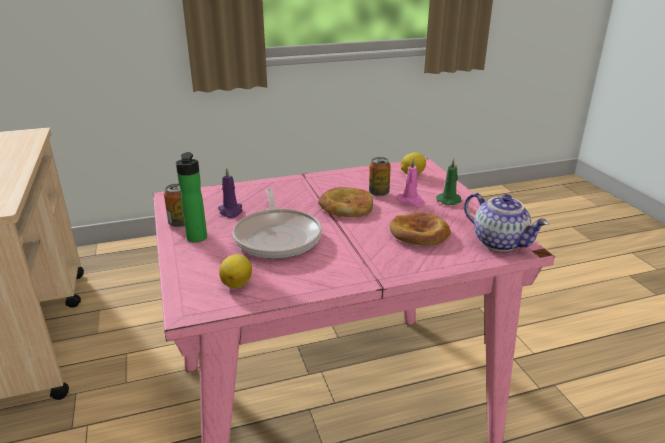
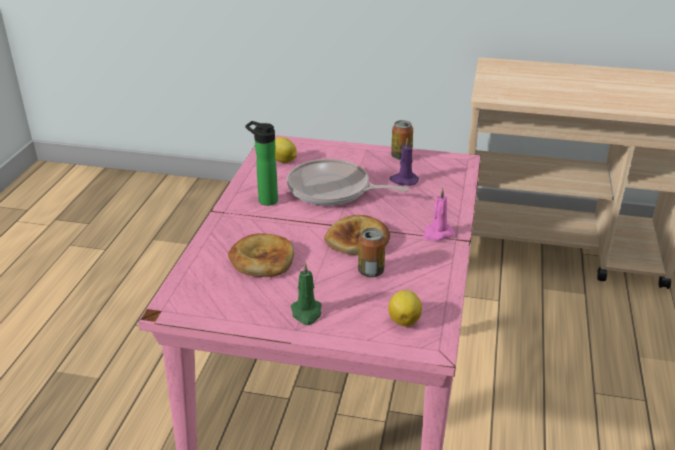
camera: 120 degrees right, 5 degrees up
bottle [176,152,207,242] -> bottle moved to [246,121,278,206]
pink candle [397,158,425,205] -> pink candle moved to [423,188,454,241]
teapot [464,193,549,252] -> none

